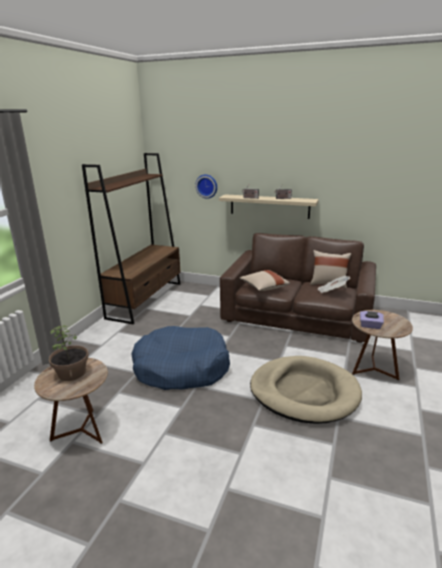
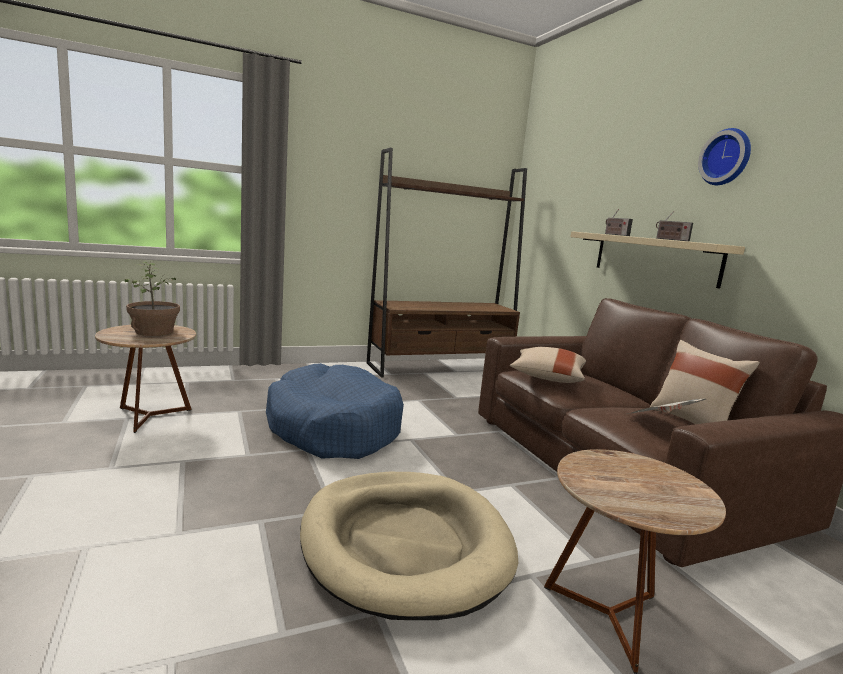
camera: 45 degrees right, 10 degrees down
wall clock [195,175,217,199] -> wall clock moved to [698,128,751,185]
purple tissue box [360,311,384,329] -> none

